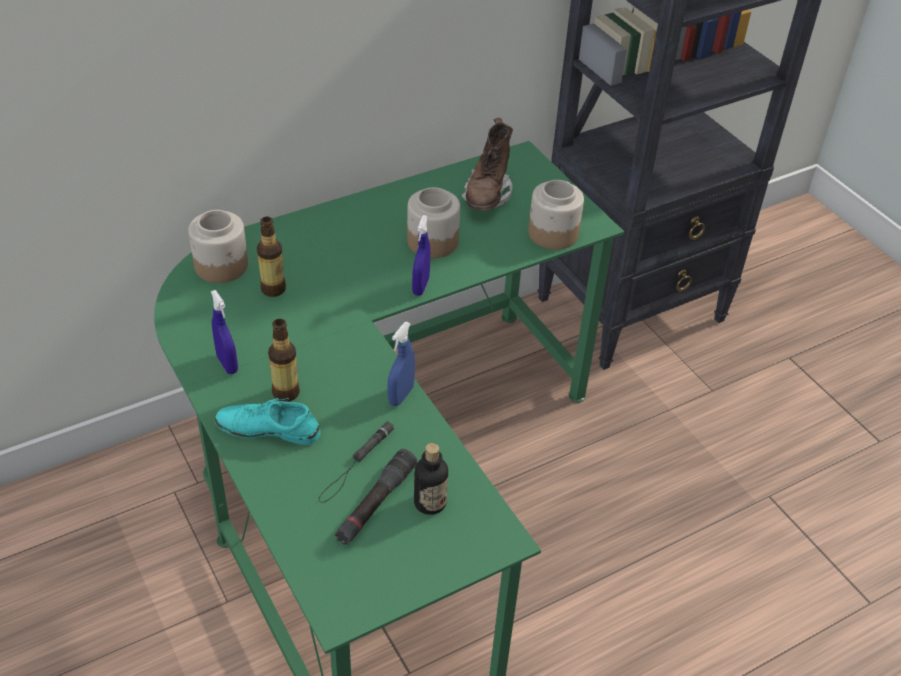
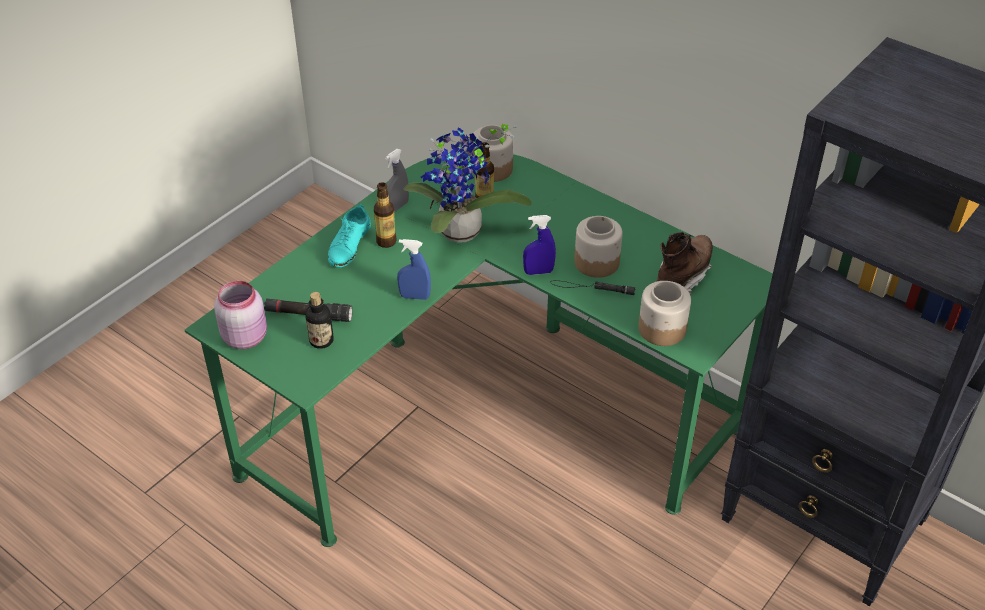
camera: 70 degrees right, 0 degrees up
blue spray bottle [211,290,238,374] -> grey spray bottle [385,149,409,212]
turquoise shoe [215,398,321,445] -> turquoise shoe turned 150 degrees counterclockwise [328,204,371,267]
black flashlight [319,421,394,503] -> black flashlight moved to [551,280,636,295]
brown boot [461,118,513,211] -> brown boot turned 135 degrees clockwise [657,232,713,294]
none -> pink jar [214,281,267,349]
none -> potted plant [403,124,531,243]

